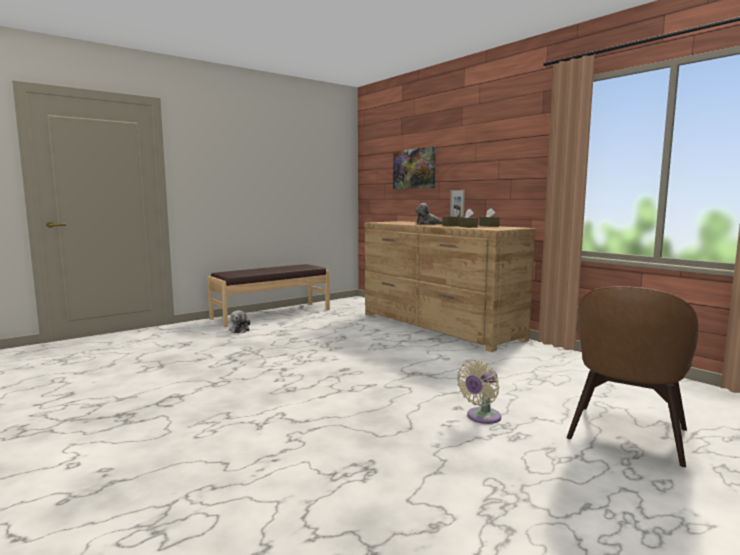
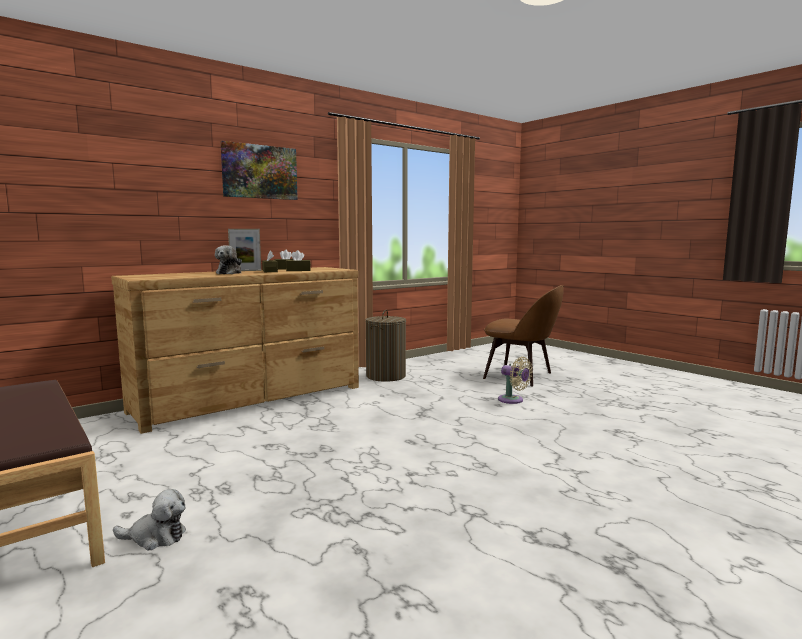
camera: 90 degrees left, 0 degrees up
picture [393,147,436,189] -> picture moved to [220,141,298,200]
none -> laundry basket [365,310,406,382]

